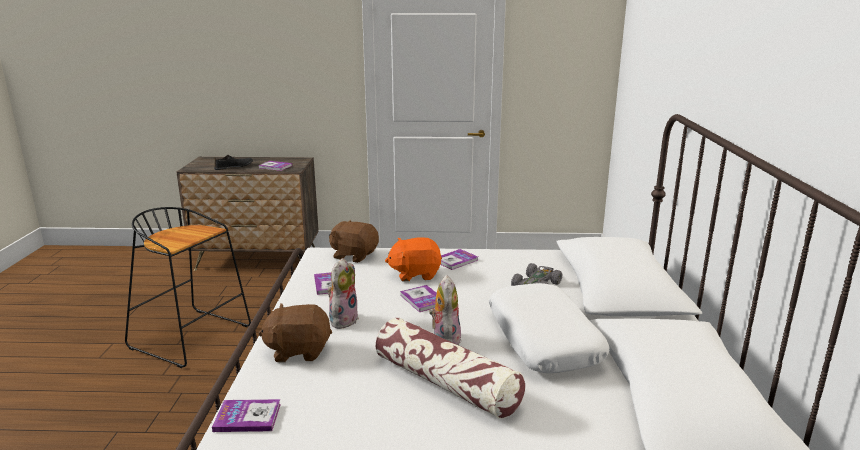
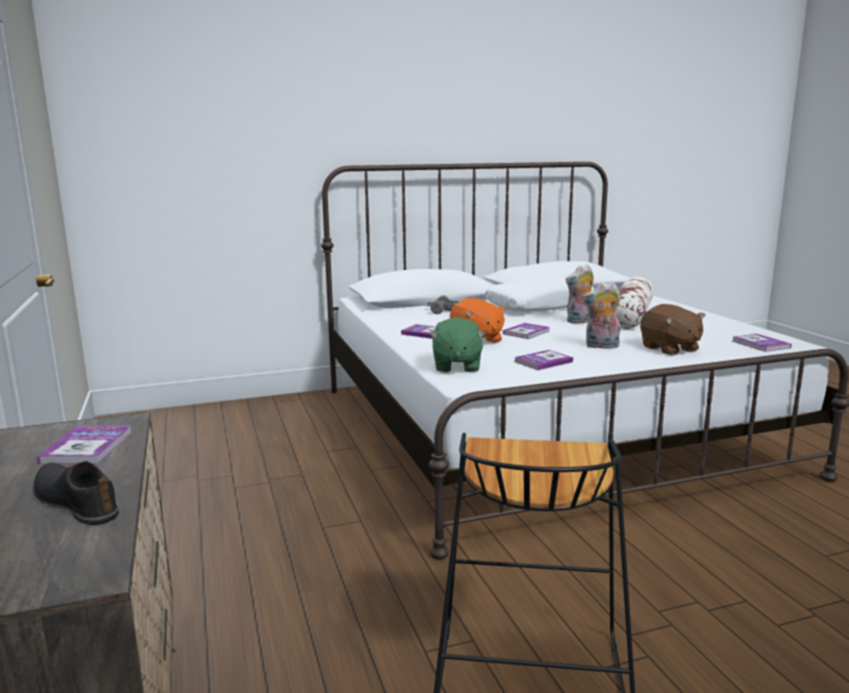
camera: 110 degrees left, 5 degrees down
brown plush toy [329,220,379,263] -> green plush toy [430,317,486,372]

